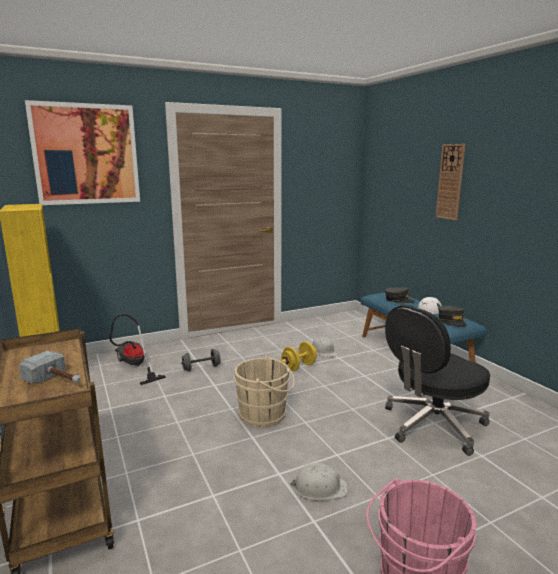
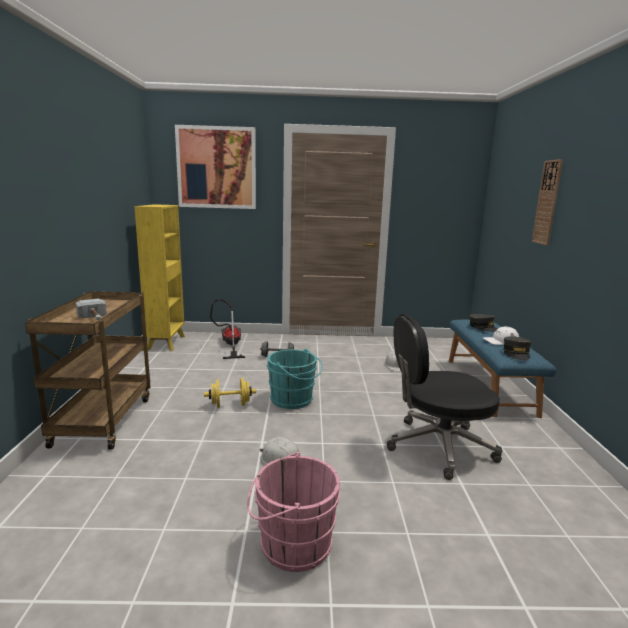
camera: 25 degrees right, 0 degrees up
beige bucket [234,356,295,427] -> turquoise bucket [267,349,323,409]
yellow dumbbell [281,342,317,371] -> yellow dumbbell moved to [204,378,256,408]

